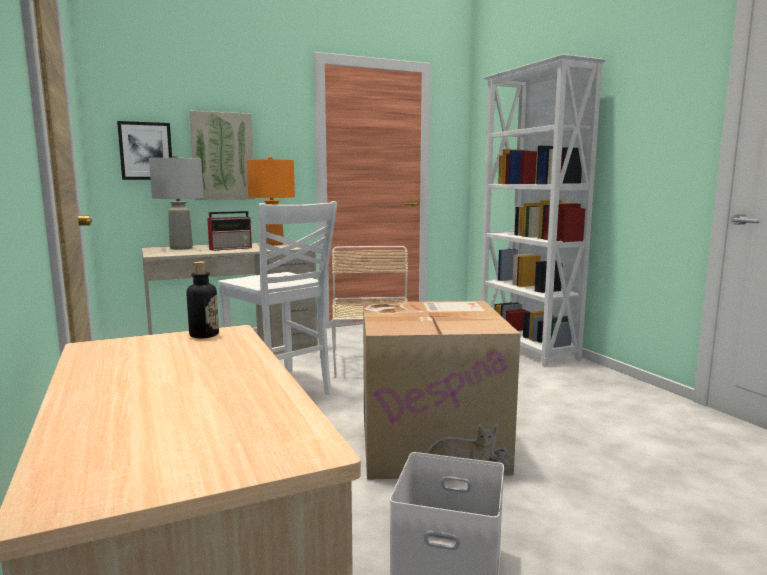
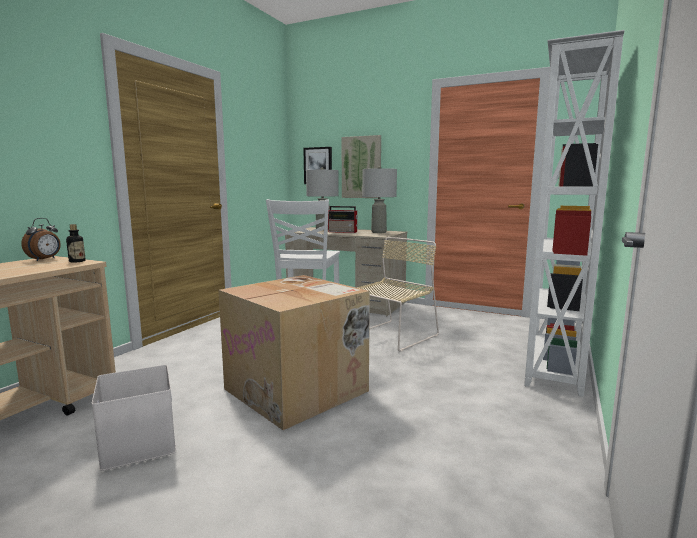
camera: 50 degrees right, 0 degrees up
orange table lamp [247,156,295,246] -> grey table lamp [362,166,397,233]
none -> alarm clock [21,218,61,261]

